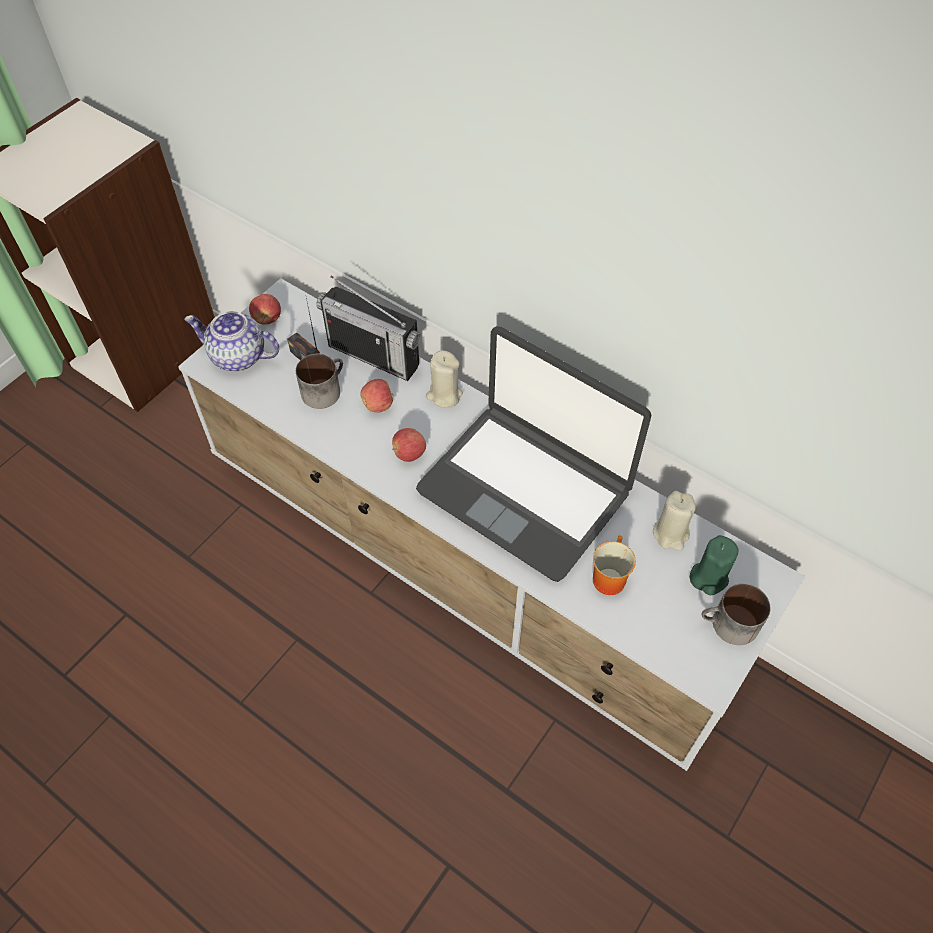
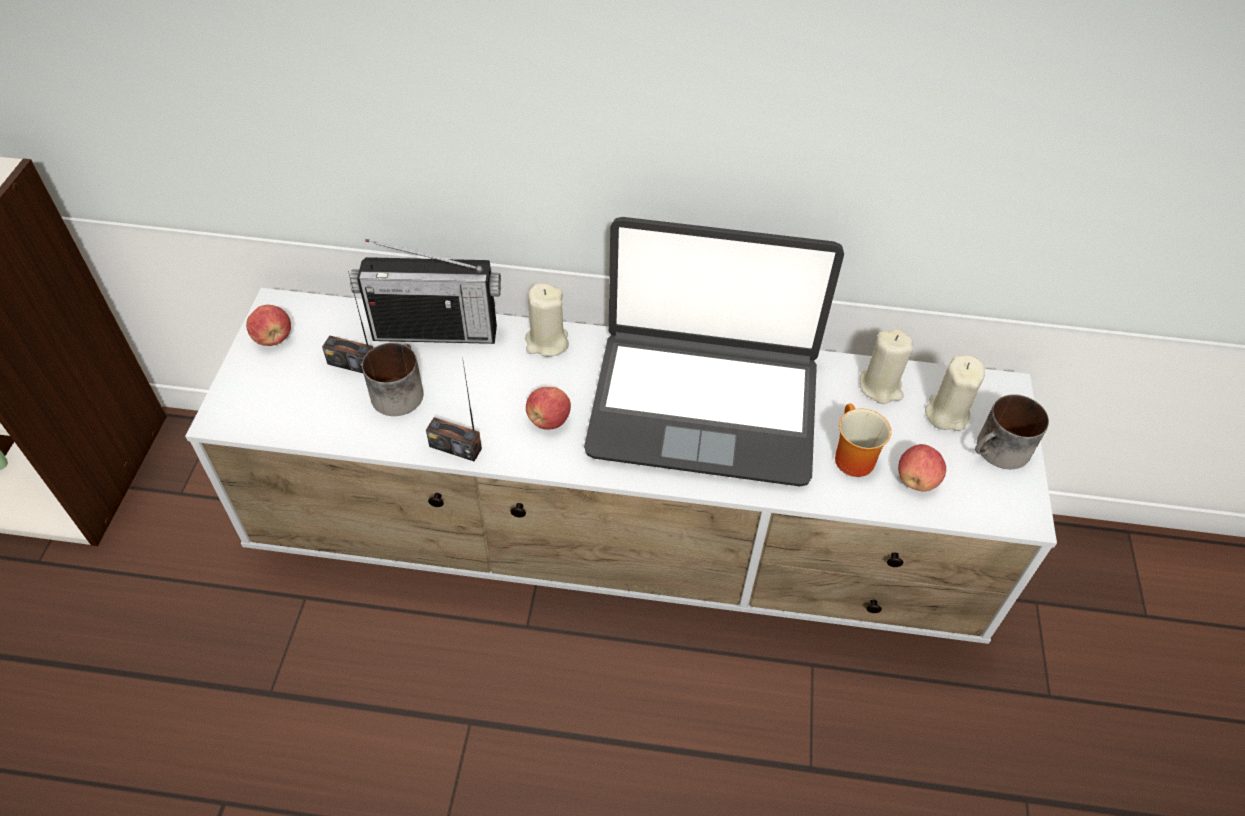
camera: 30 degrees left, 5 degrees down
teapot [184,311,279,371] -> none
apple [360,379,394,413] -> apple moved to [898,444,946,492]
green candle [690,535,739,595] -> beige candle [925,355,985,431]
none -> radio [426,362,482,462]

